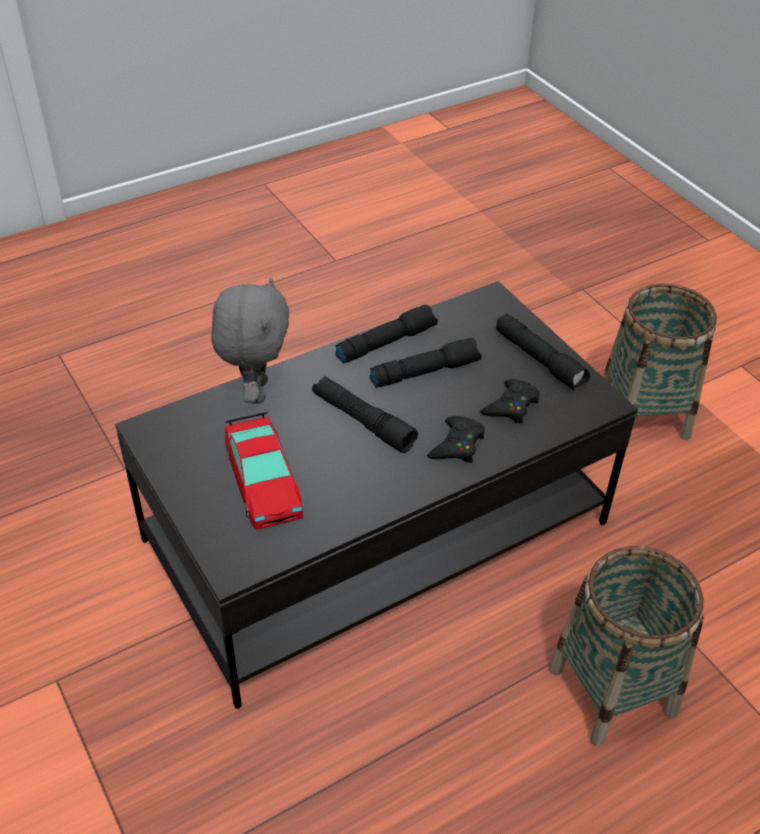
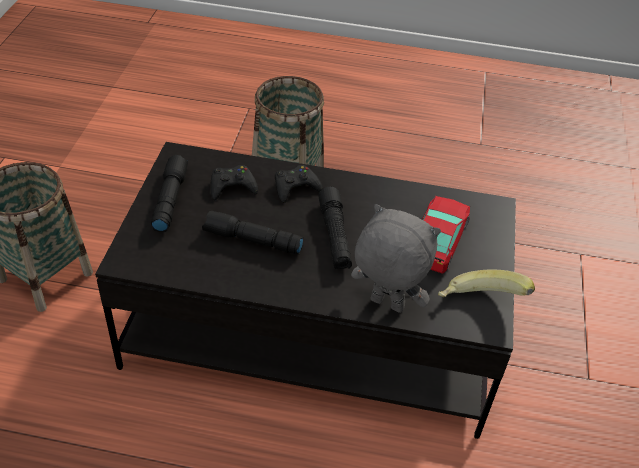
camera: 140 degrees left, 0 degrees up
grey plush toy [211,277,290,404] -> grey plush toy turned 75 degrees clockwise [351,204,441,313]
black flashlight [335,305,438,364] -> none
none -> banana [438,269,535,297]

